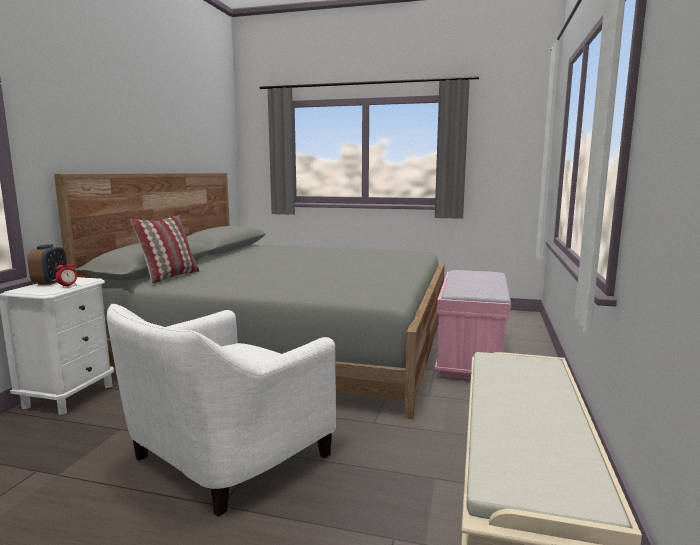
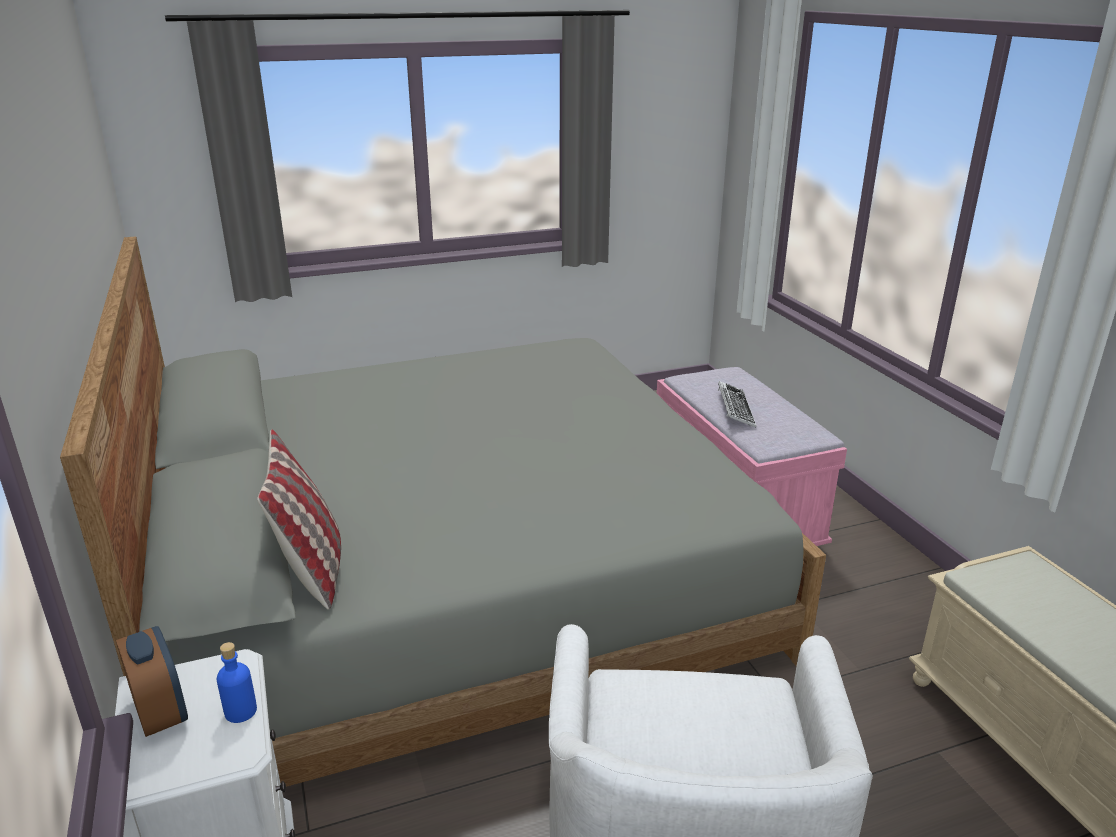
camera: 35 degrees left, 15 degrees up
alarm clock [55,260,77,288] -> blue bottle [217,642,257,723]
none -> keyboard [718,381,756,428]

